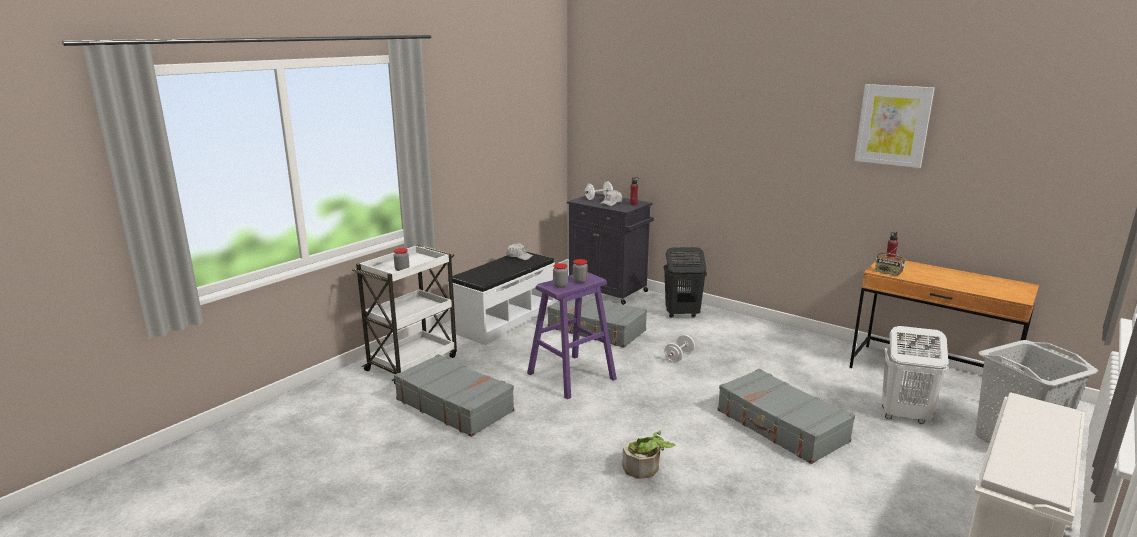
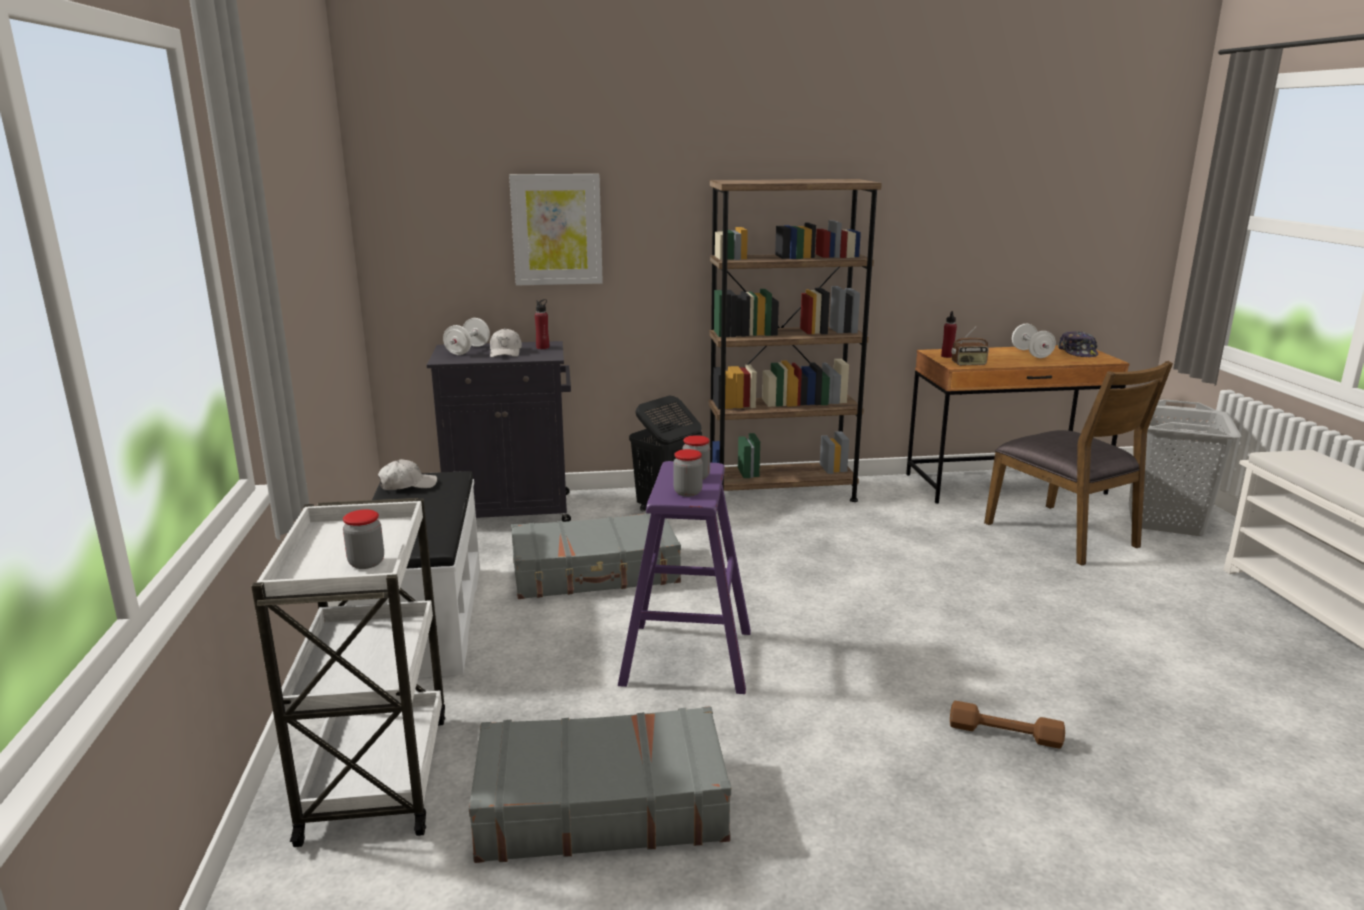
camera: 45 degrees left, 0 degrees up
potted plant [623,430,675,479] -> brown dumbbell [950,701,1065,749]
white dumbbell [664,335,695,363] -> white dumbbell moved to [1012,324,1056,358]
grey suitcase [718,369,855,464] -> none
picture [854,84,935,168] -> picture moved to [509,174,603,285]
white laundry basket [882,326,948,424] -> brown chair [984,361,1173,566]
none -> brown bookcase [709,179,882,502]
none -> cap [1058,331,1098,357]

